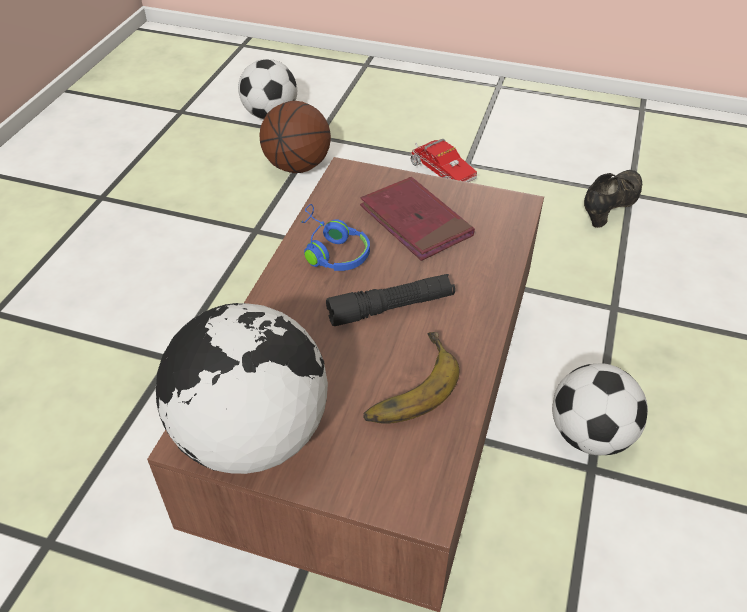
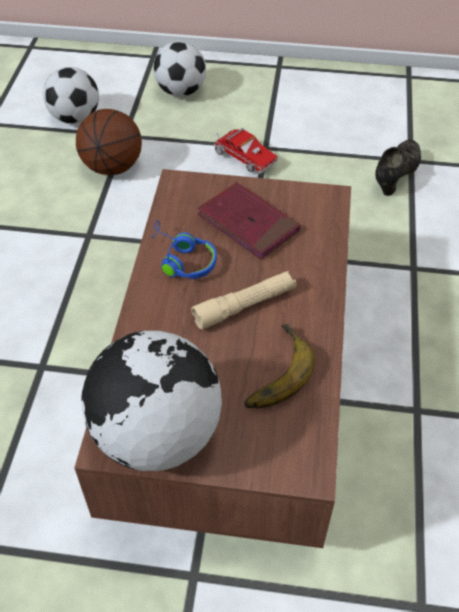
camera: 10 degrees left, 5 degrees up
black flashlight [326,274,455,326] -> beige flashlight [191,271,297,330]
football [552,363,648,455] -> football moved to [153,41,206,97]

